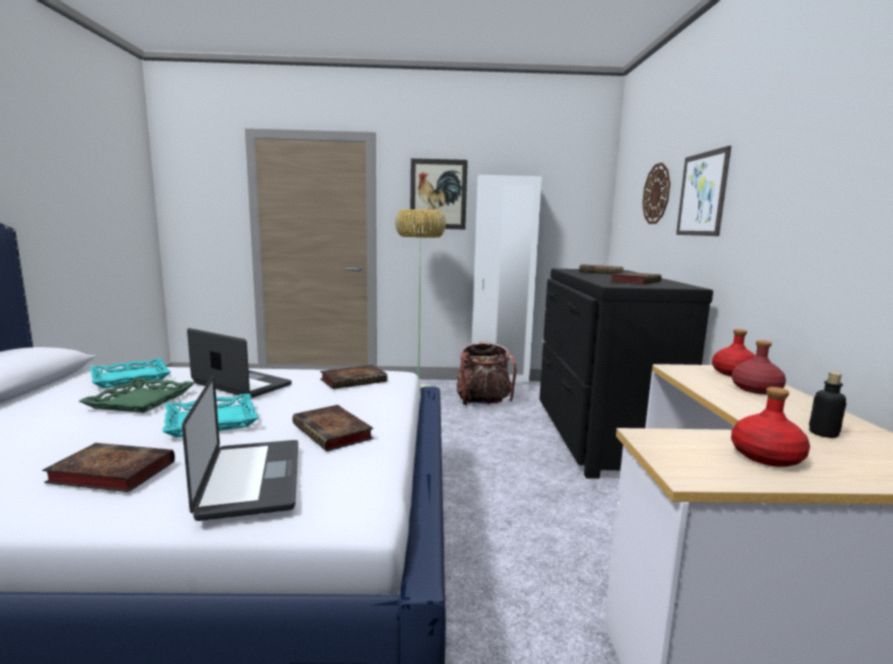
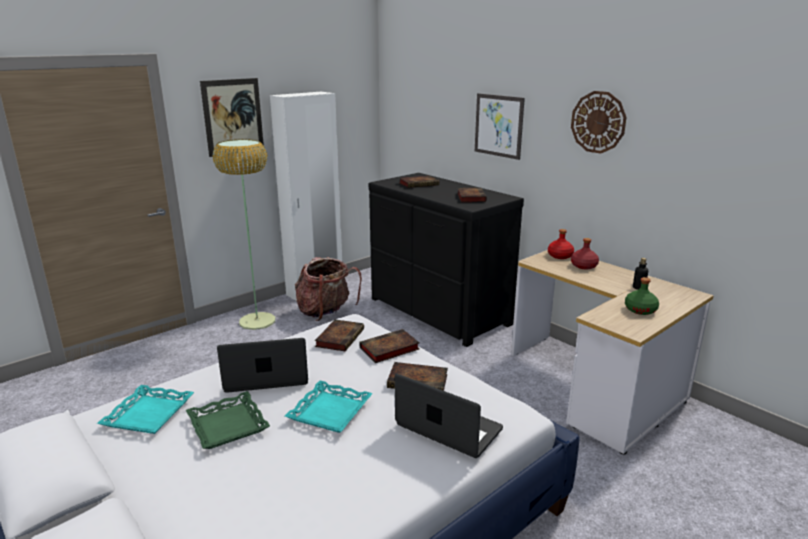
camera: 40 degrees left, 10 degrees up
book [42,443,175,492] -> book moved to [359,329,419,363]
wall clock [642,162,670,224] -> wall clock moved to [571,91,627,154]
red bottle [731,387,810,467] -> green bottle [625,277,659,315]

